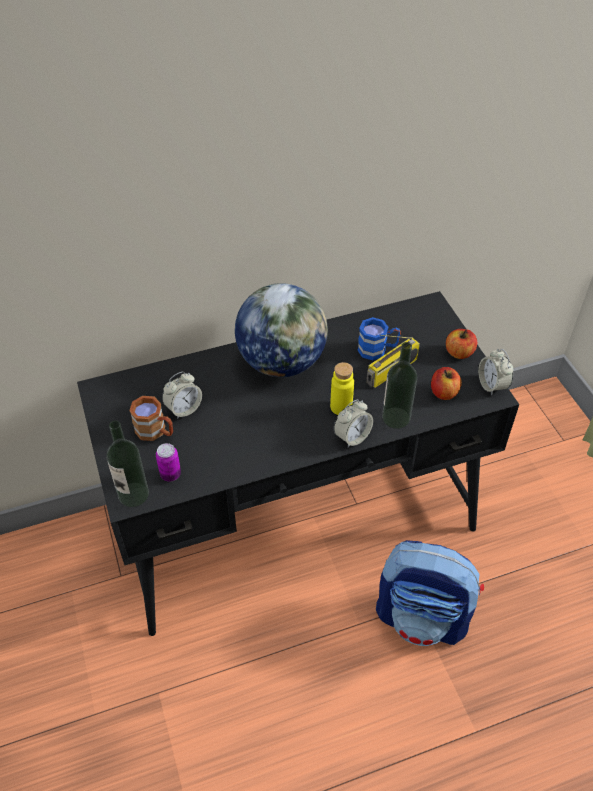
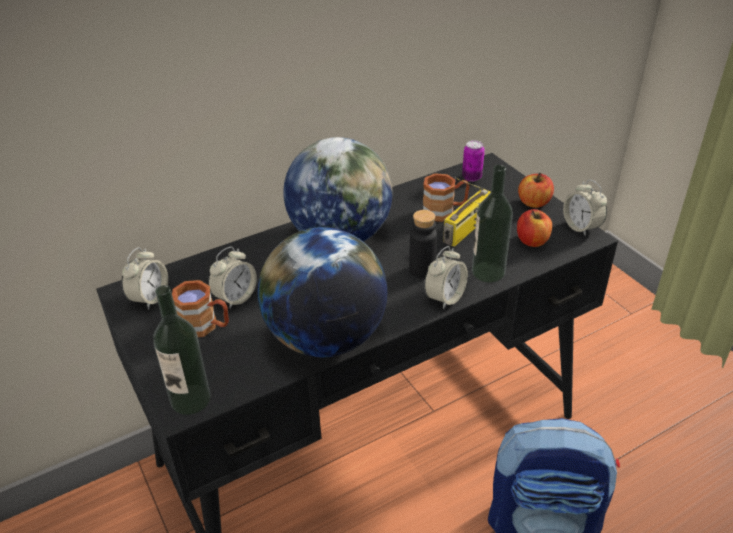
camera: 10 degrees left, 10 degrees down
can [156,443,181,482] -> can moved to [462,140,485,182]
yellow bottle [330,362,354,415] -> black bottle [409,210,437,279]
blue mug [357,317,401,360] -> brown mug [423,173,469,222]
none -> alarm clock [122,247,168,310]
none -> globe [258,227,387,357]

